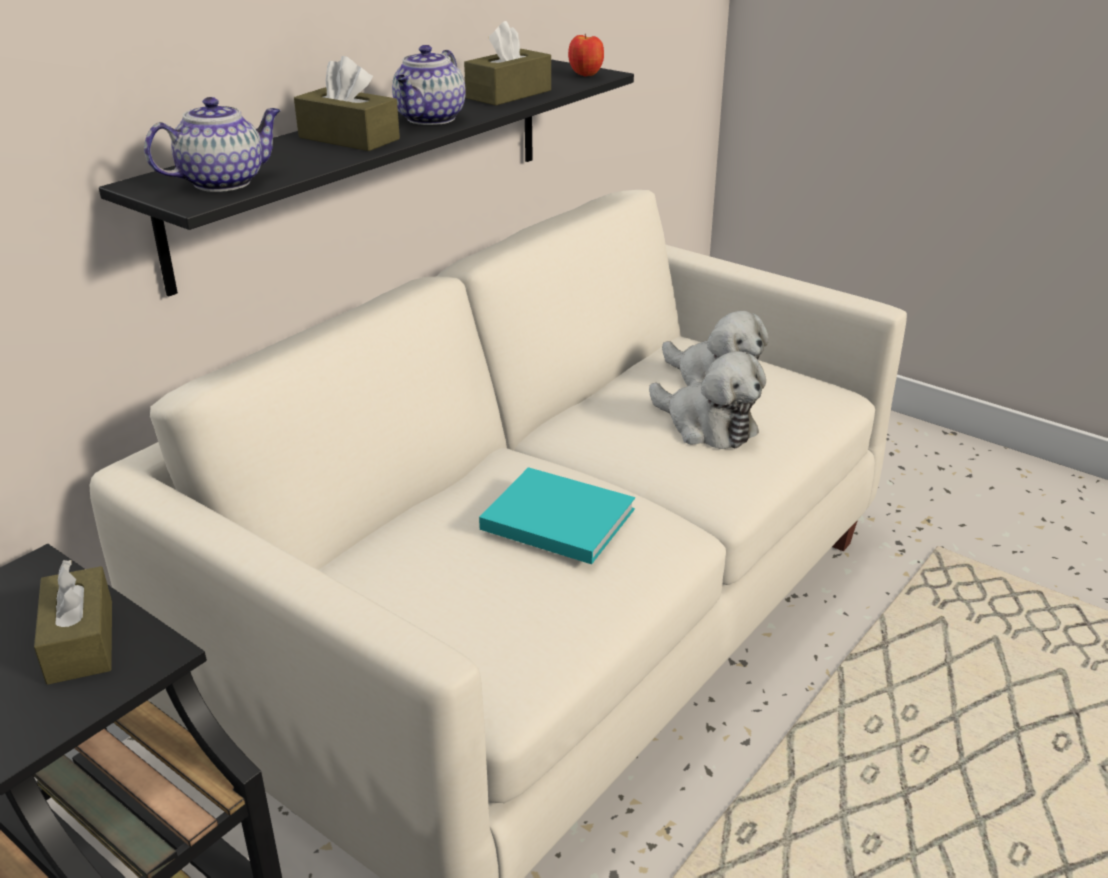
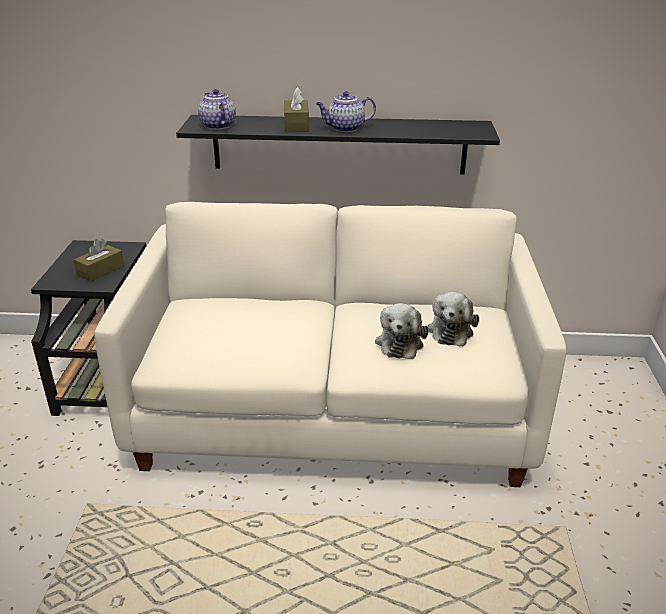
camera: 55 degrees right, 0 degrees up
teapot [144,97,281,192] -> teapot turned 135 degrees counterclockwise [198,89,236,130]
brown tissue box [464,21,551,106] -> none
turquoise book [479,467,635,564] -> none
apple [568,34,604,76] -> none

